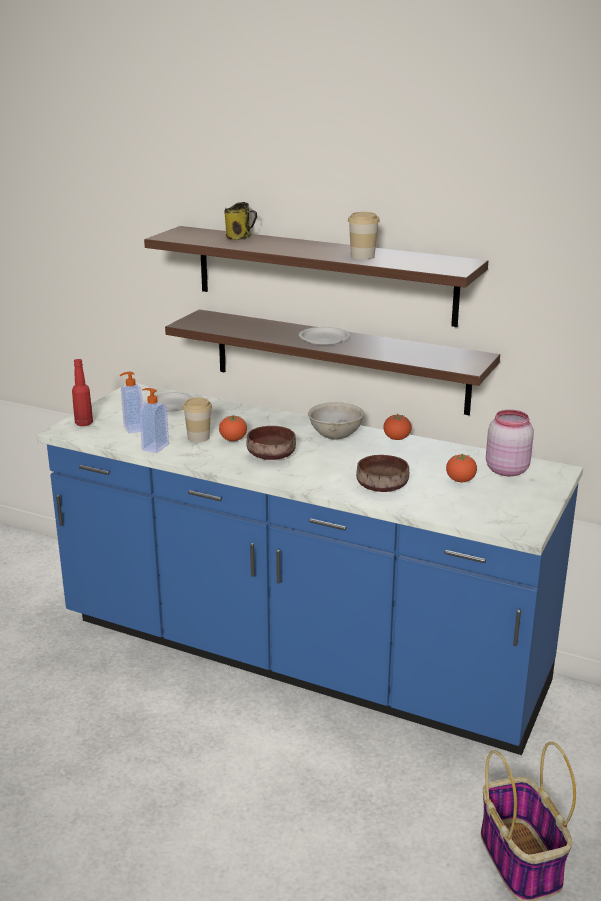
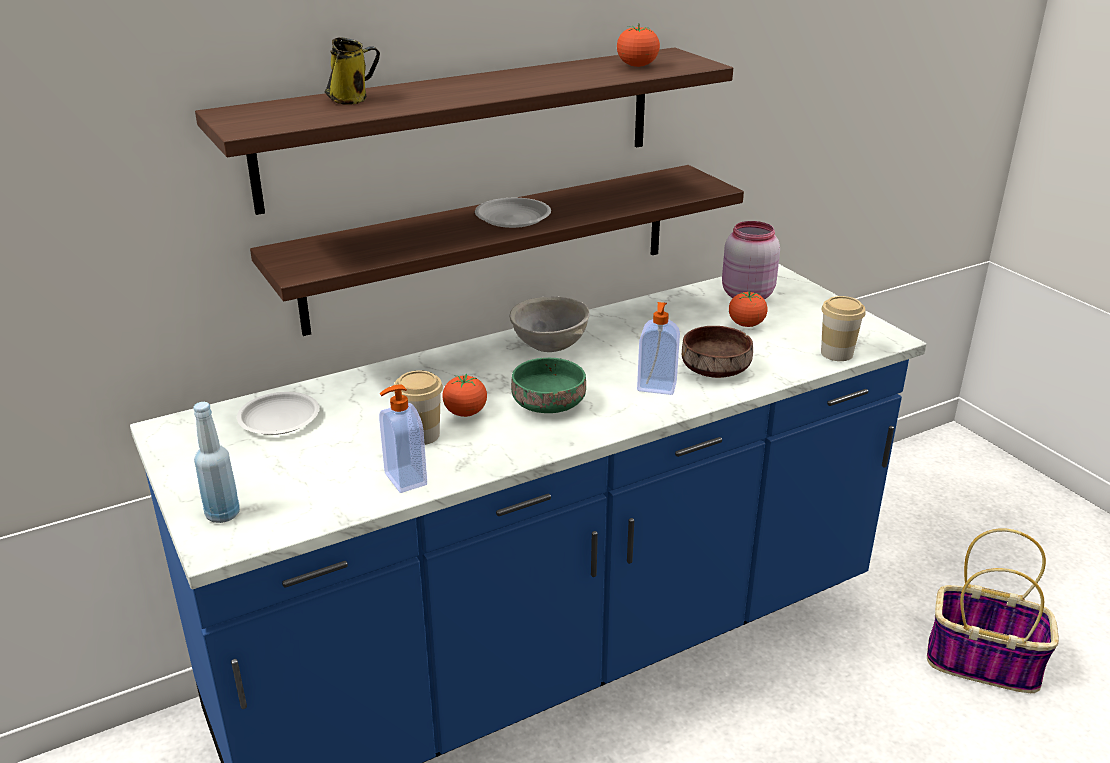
camera: 55 degrees left, 5 degrees up
red bottle [72,359,93,426] -> blue bottle [193,402,240,523]
soap dispenser [120,372,143,434] -> soap dispenser moved to [637,302,680,395]
brown bowl [246,426,296,460] -> green bowl [511,358,586,413]
cup [348,212,380,260] -> cup moved to [821,296,866,361]
tomato [383,414,412,440] -> tomato moved to [617,23,660,67]

